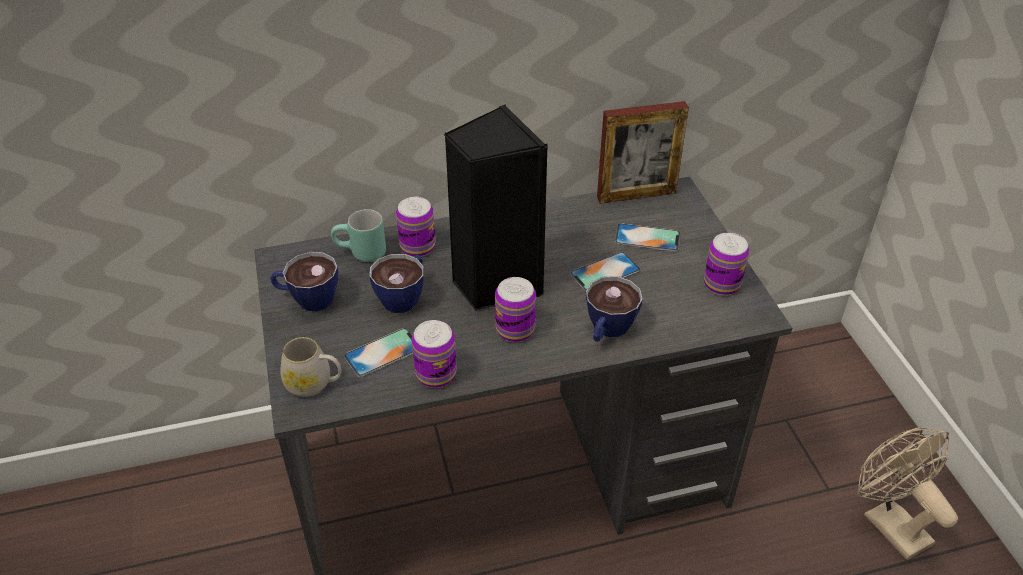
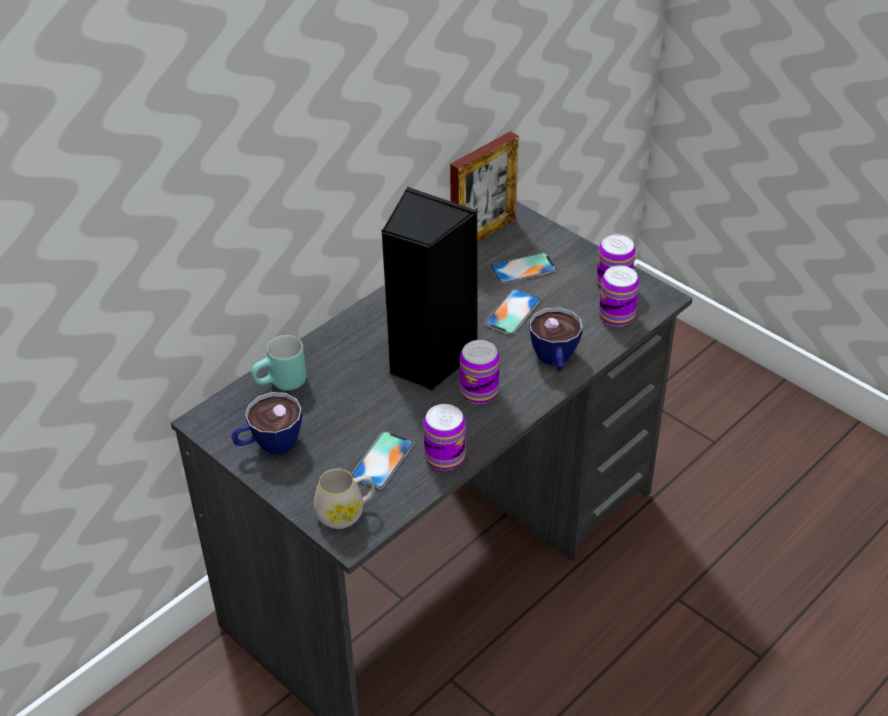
camera: 30 degrees left, 0 degrees up
cup [369,254,424,313] -> none
can [396,197,436,257] -> can moved to [599,265,639,326]
beige fan [857,428,958,560] -> none

